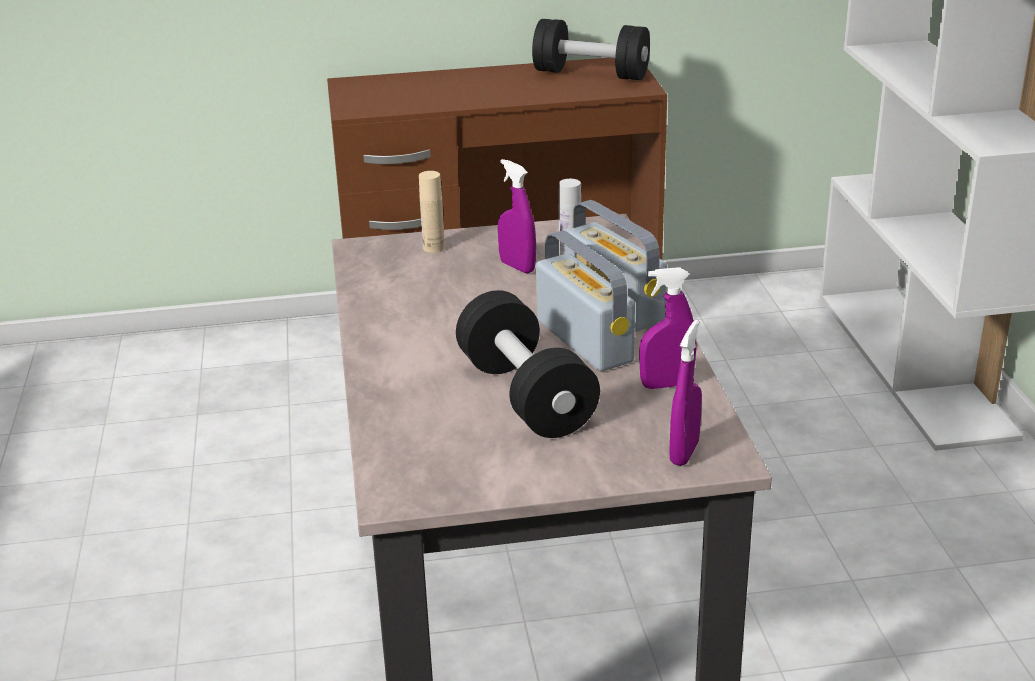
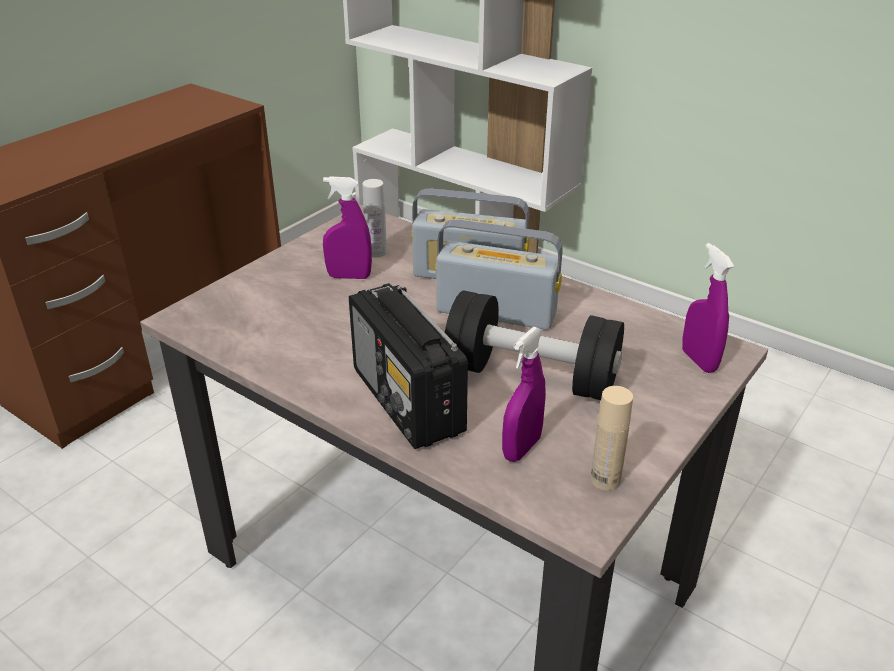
camera: 45 degrees left, 5 degrees up
beige bottle [419,171,445,253] -> beige bottle moved to [590,386,633,490]
black dumbbell [532,19,650,80] -> none
purple spray bottle [639,267,697,389] -> purple spray bottle moved to [502,327,546,462]
none -> radio [349,283,468,449]

